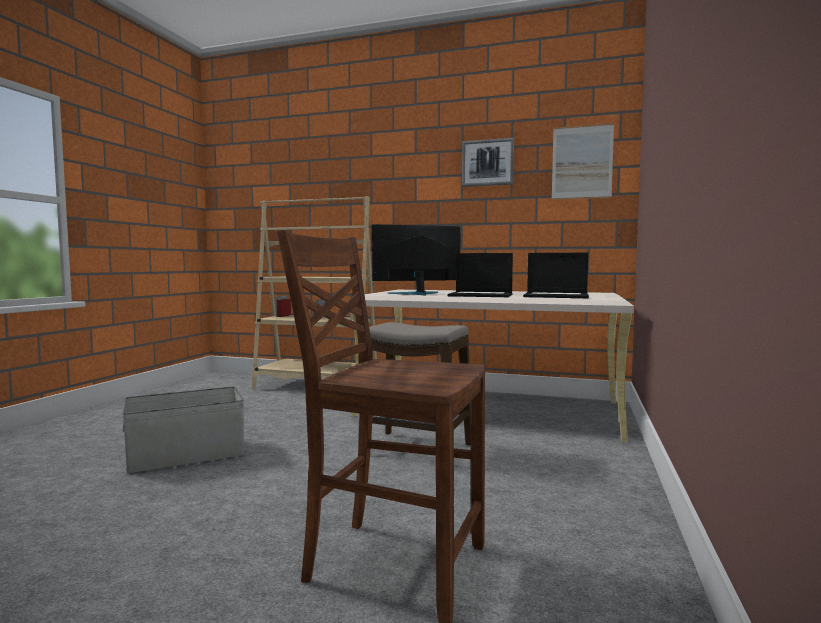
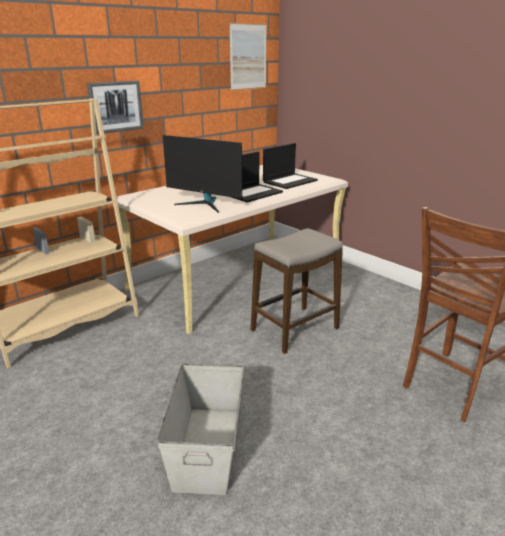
camera: 60 degrees left, 20 degrees up
monitor [372,224,461,295] -> monitor turned 75 degrees counterclockwise [163,135,242,213]
picture [462,138,514,187] -> picture moved to [87,80,144,134]

